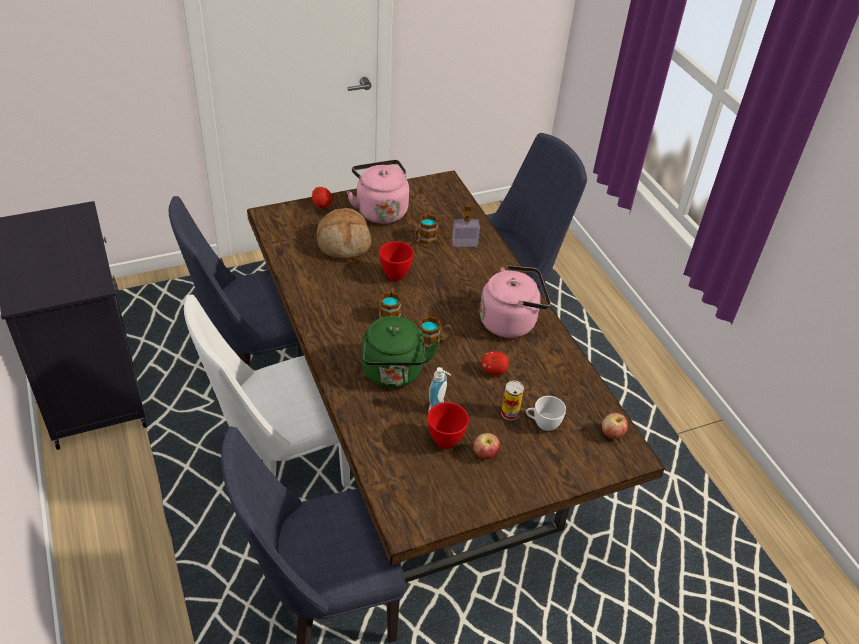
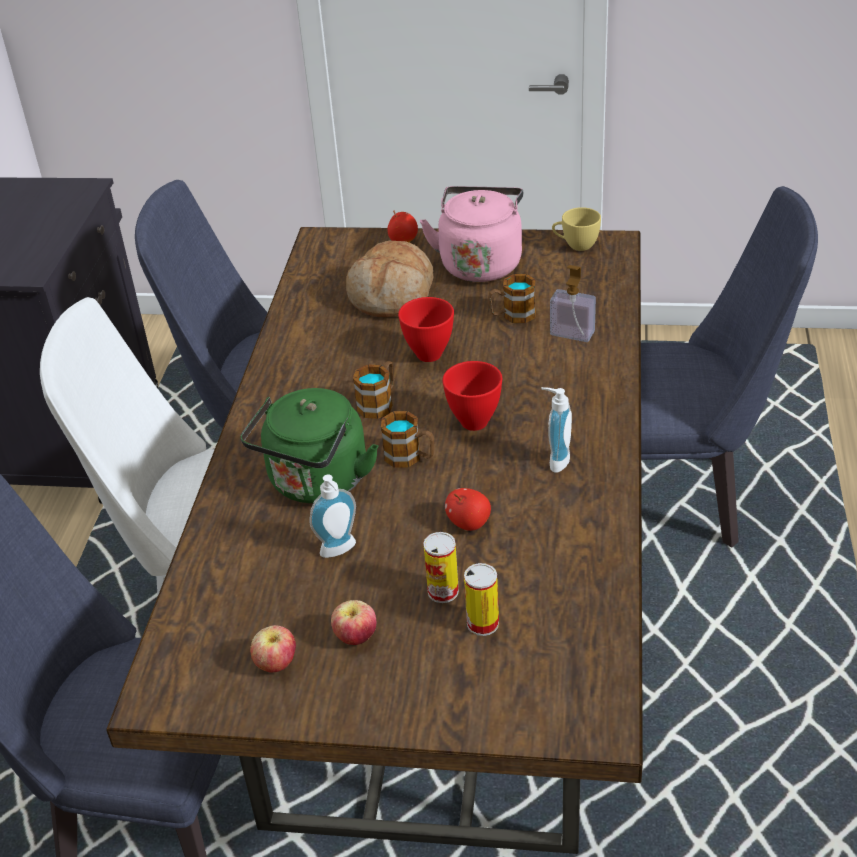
camera: 35 degrees right, 5 degrees down
red bowl [427,402,469,449] -> red bowl moved to [442,361,502,431]
pink kettle [480,265,551,338] -> soap dispenser [541,387,572,473]
white cup [526,396,566,431] -> can [464,563,499,636]
apple [602,413,628,439] -> apple moved to [250,625,296,673]
none -> yellow cup [552,207,601,251]

